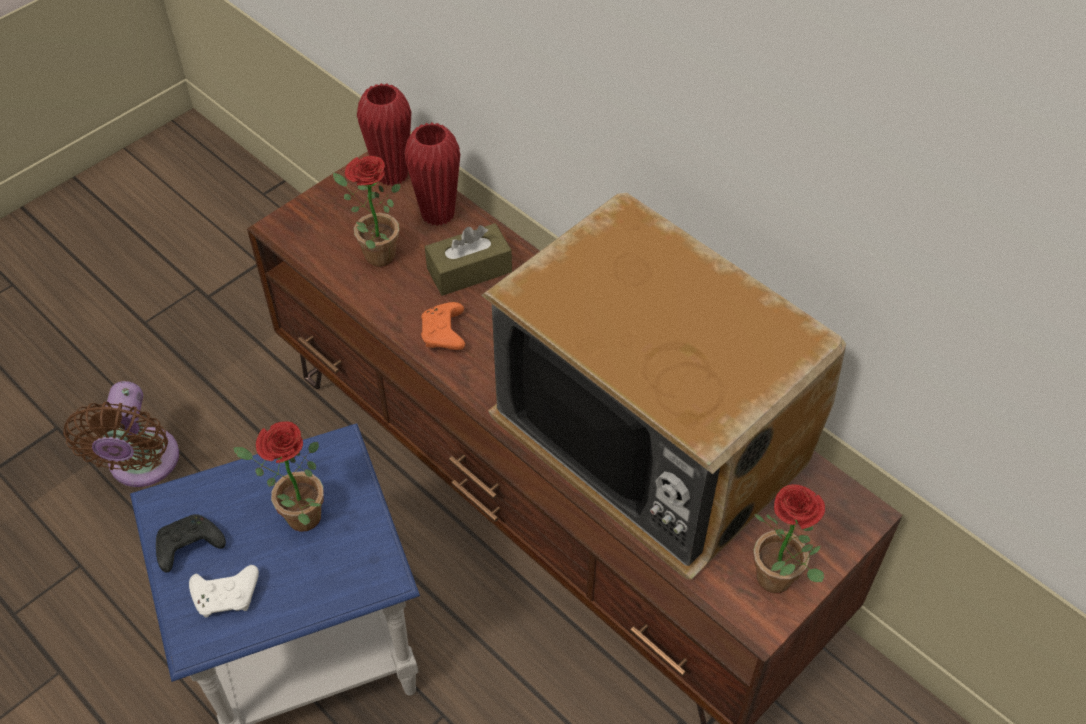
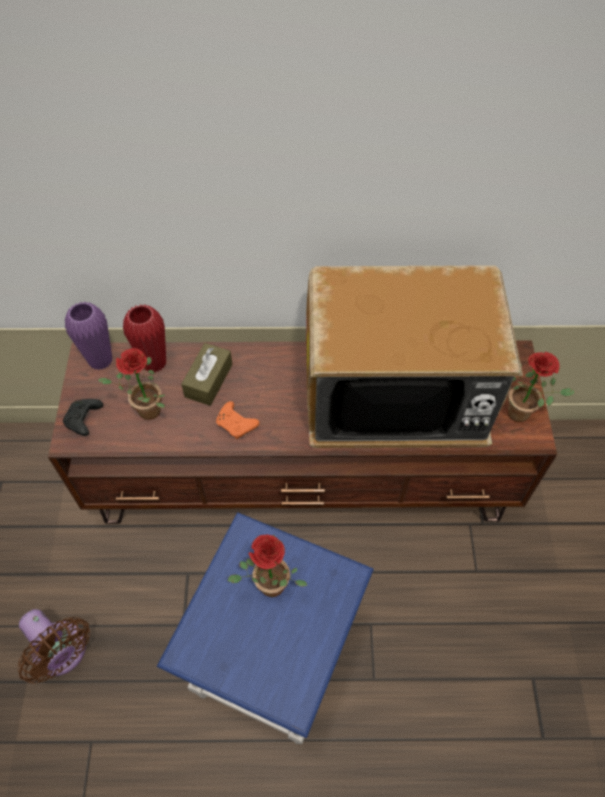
camera: 45 degrees left, 5 degrees up
black game controller [156,514,226,572] -> black game controller moved to [63,399,103,436]
white game controller [189,565,259,617] -> none
red vase [357,83,411,186] -> purple vase [65,302,112,370]

